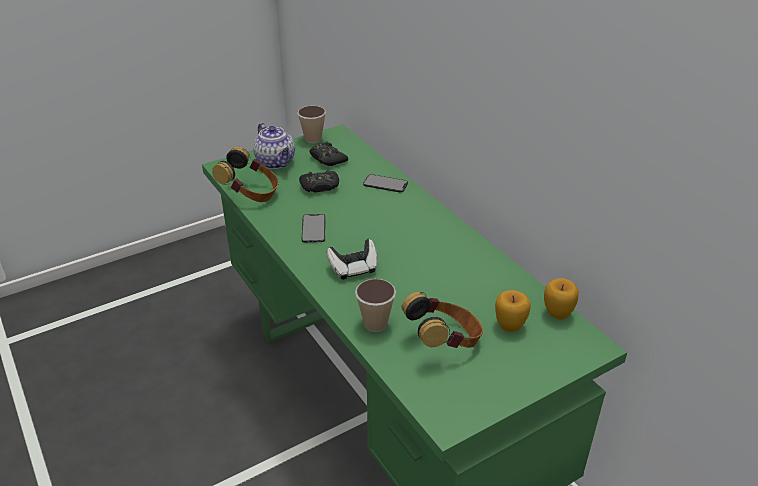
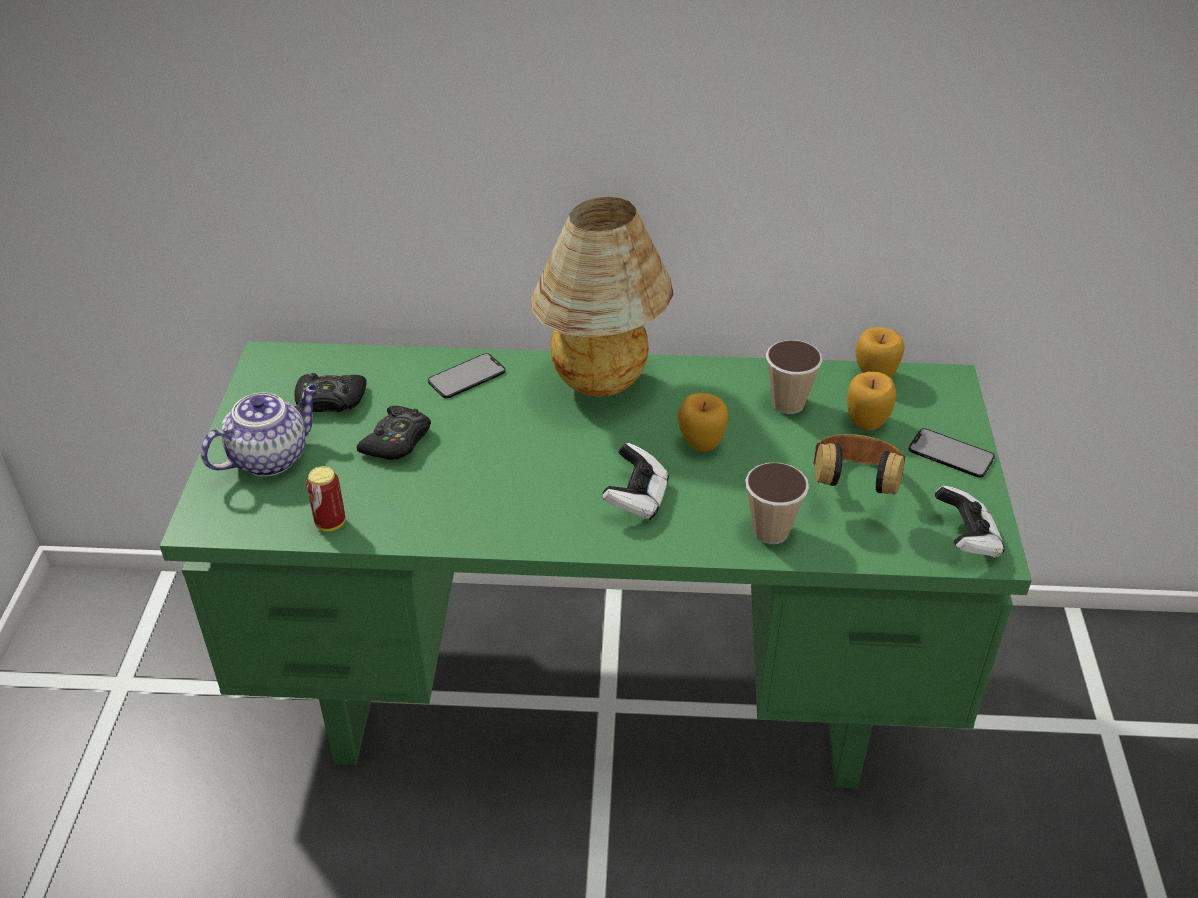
camera: 55 degrees left, 5 degrees up
headphones [212,147,279,202] -> can [306,466,345,531]
teapot [253,123,295,169] -> teapot turned 45 degrees counterclockwise [201,385,319,477]
cup [297,106,326,144] -> cup moved to [766,340,823,414]
phone [302,214,326,243] -> phone moved to [909,428,995,478]
none -> table lamp [532,197,674,397]
none -> apple [678,393,728,452]
none -> game controller [935,485,1005,558]

